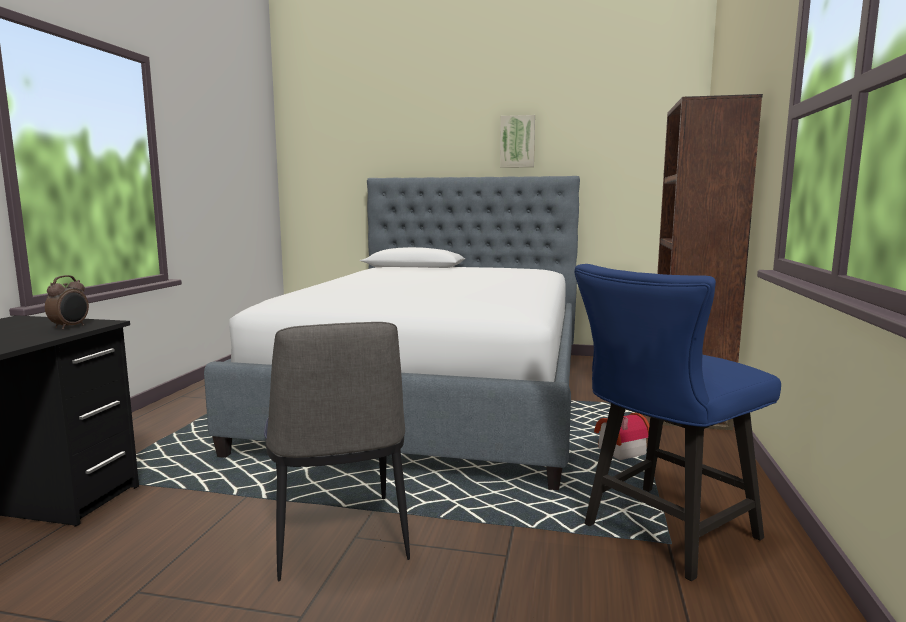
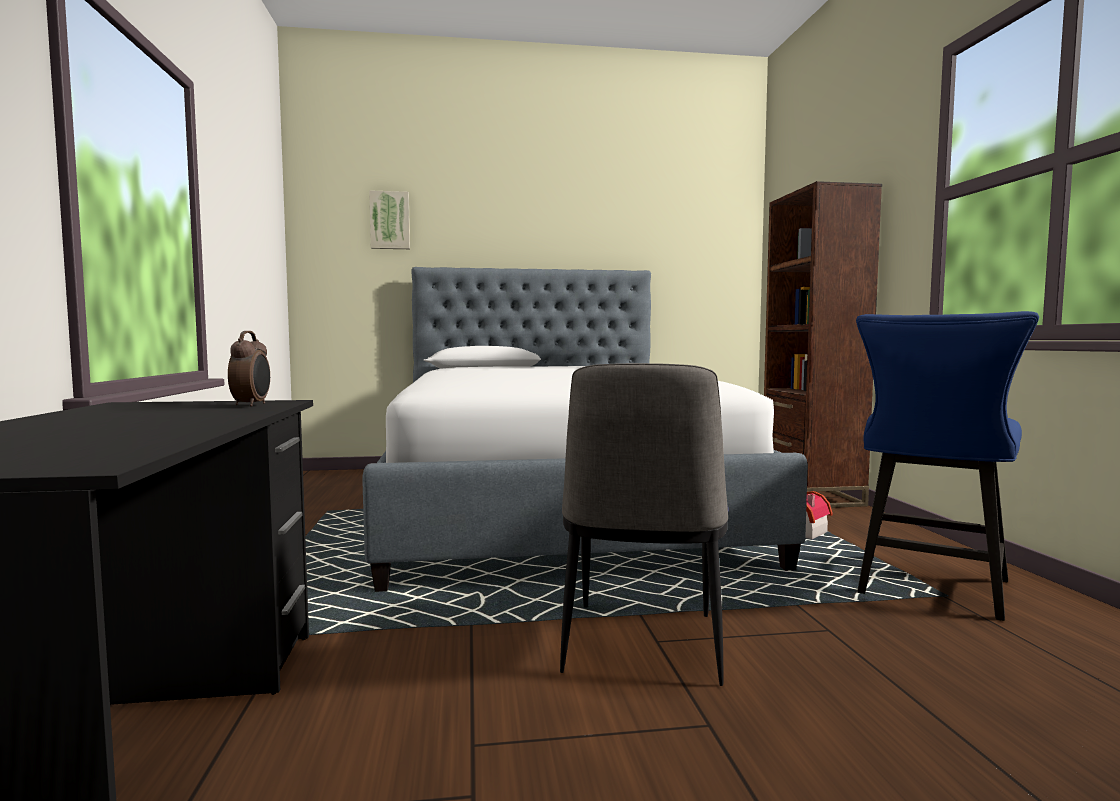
camera: 20 degrees left, 5 degrees down
chair [264,322,410,581] -> chair turned 45 degrees clockwise [560,363,729,686]
picture [500,115,535,168] -> picture moved to [369,190,410,249]

